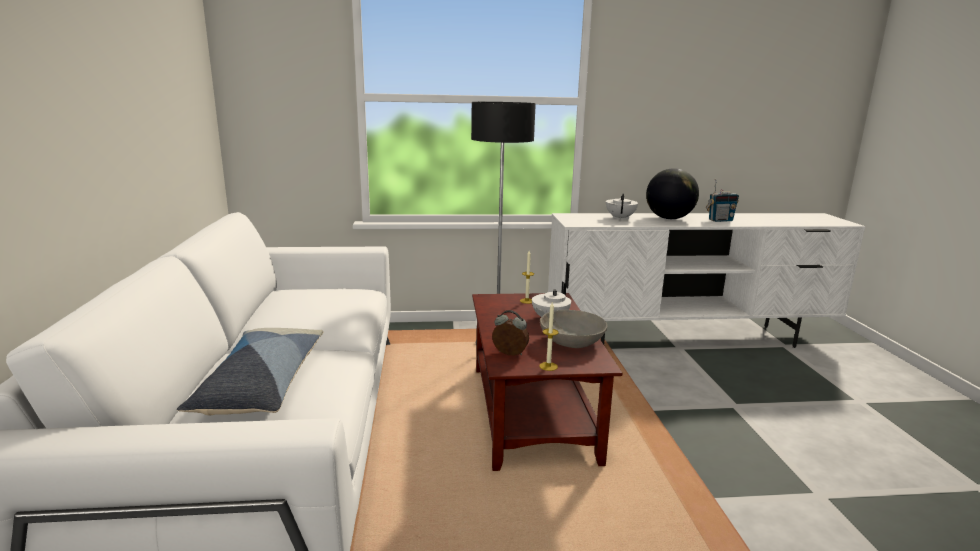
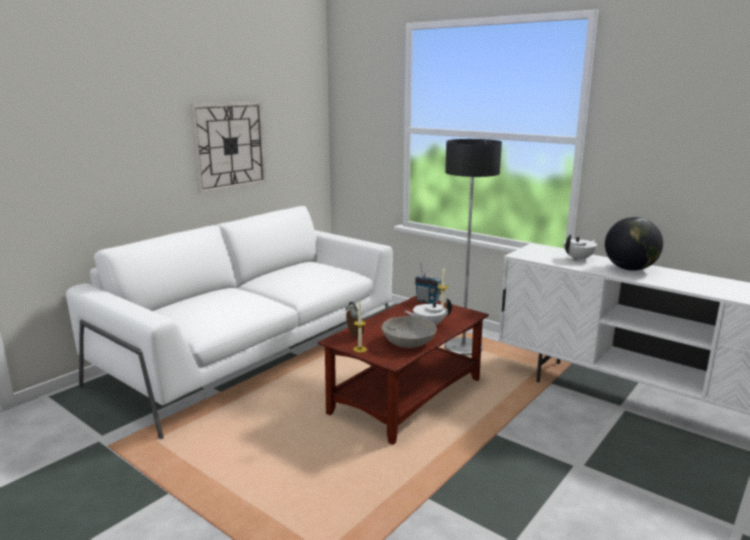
camera: 45 degrees right, 0 degrees up
pillow [177,328,323,415] -> none
radio [706,179,739,222] -> radio moved to [414,263,442,304]
none -> wall clock [190,102,266,193]

